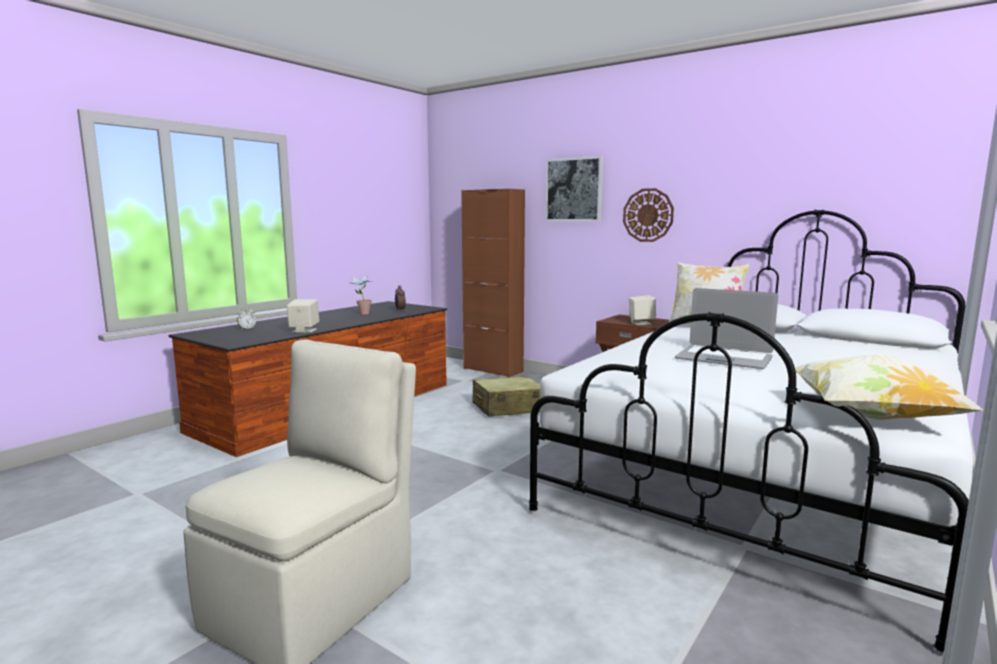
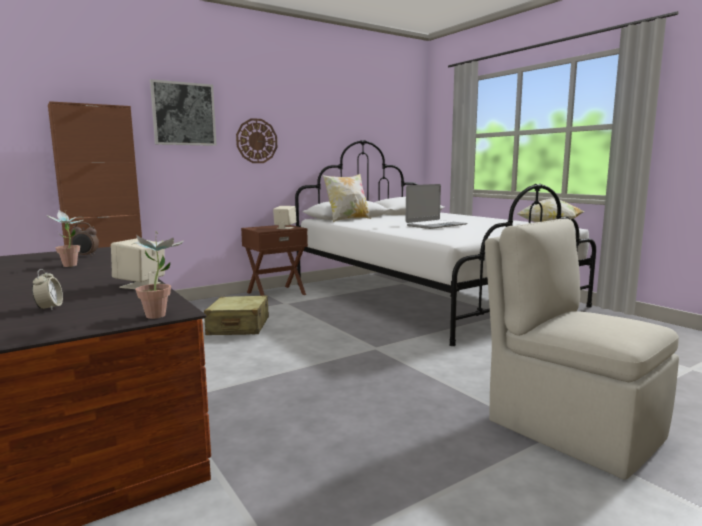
camera: 70 degrees left, 0 degrees up
none -> potted plant [131,231,183,319]

